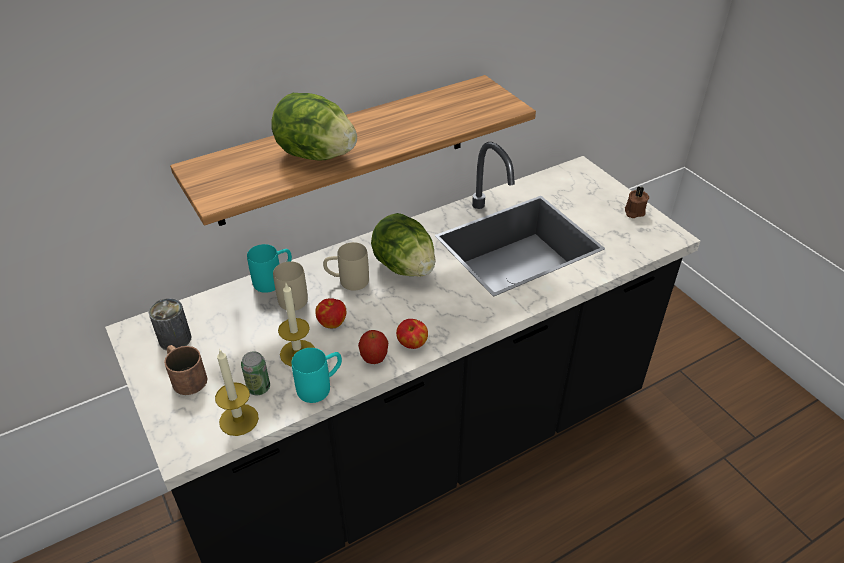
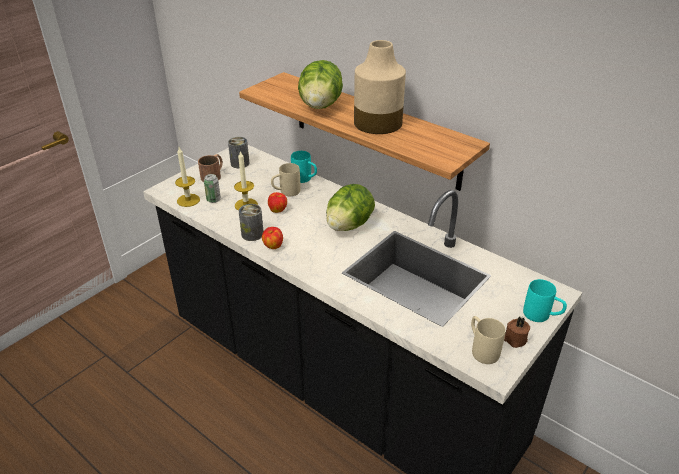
camera: 70 degrees right, 5 degrees down
turquoise mug [292,348,342,403] -> turquoise mug moved to [523,279,567,322]
beige mug [323,242,369,291] -> beige mug moved to [471,316,506,364]
apple [358,330,389,364] -> can [239,204,264,241]
none -> beige vase [354,40,406,134]

